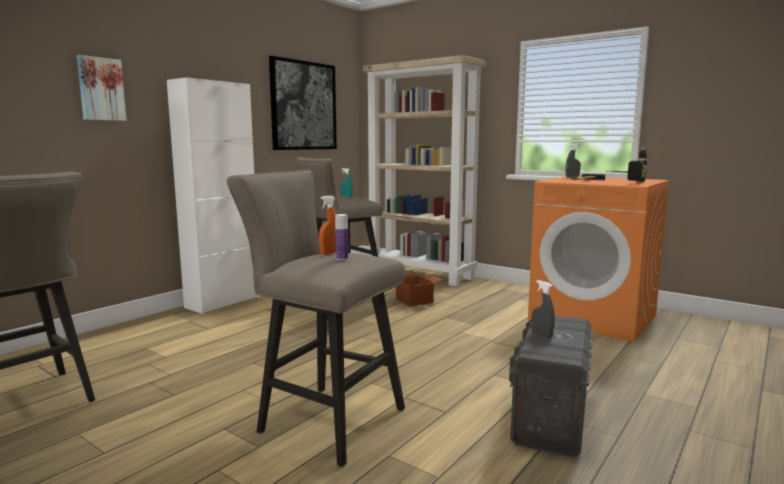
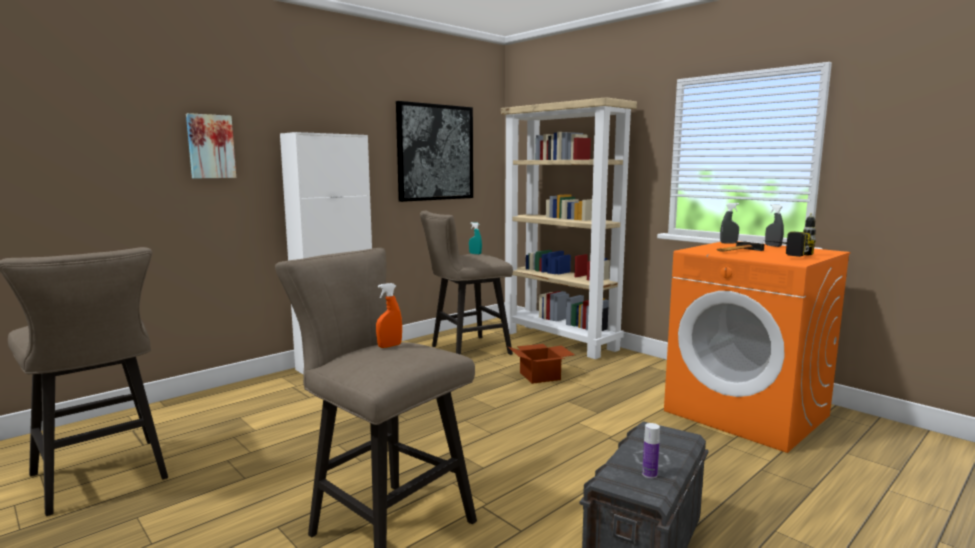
camera: 10 degrees right, 0 degrees up
bottle [335,214,348,260] -> bottle moved to [642,423,660,479]
grey spray bottle [531,280,555,339] -> grey spray bottle moved to [765,204,784,247]

